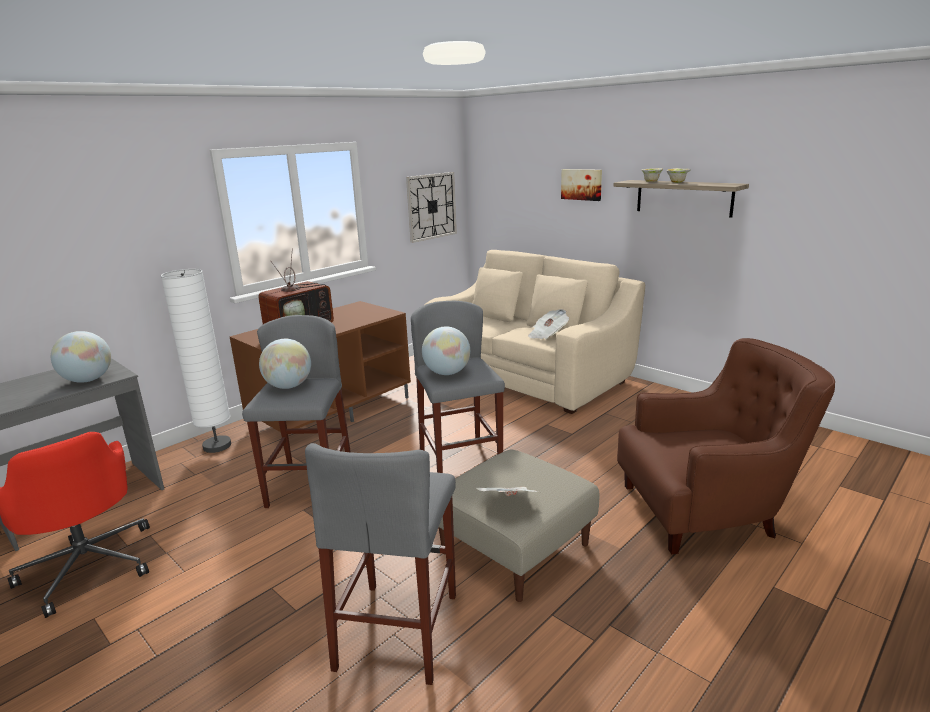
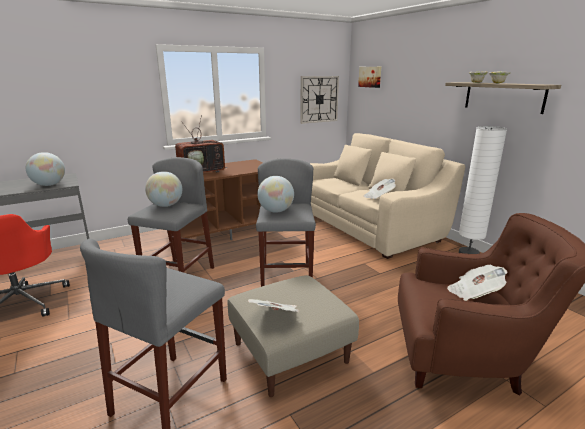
camera: 15 degrees right, 0 degrees up
white floor lamp [161,269,231,453] -> white floor lamp moved to [459,126,507,254]
picture [561,169,602,201] -> picture moved to [358,67,381,88]
none -> newspaper [447,265,508,301]

